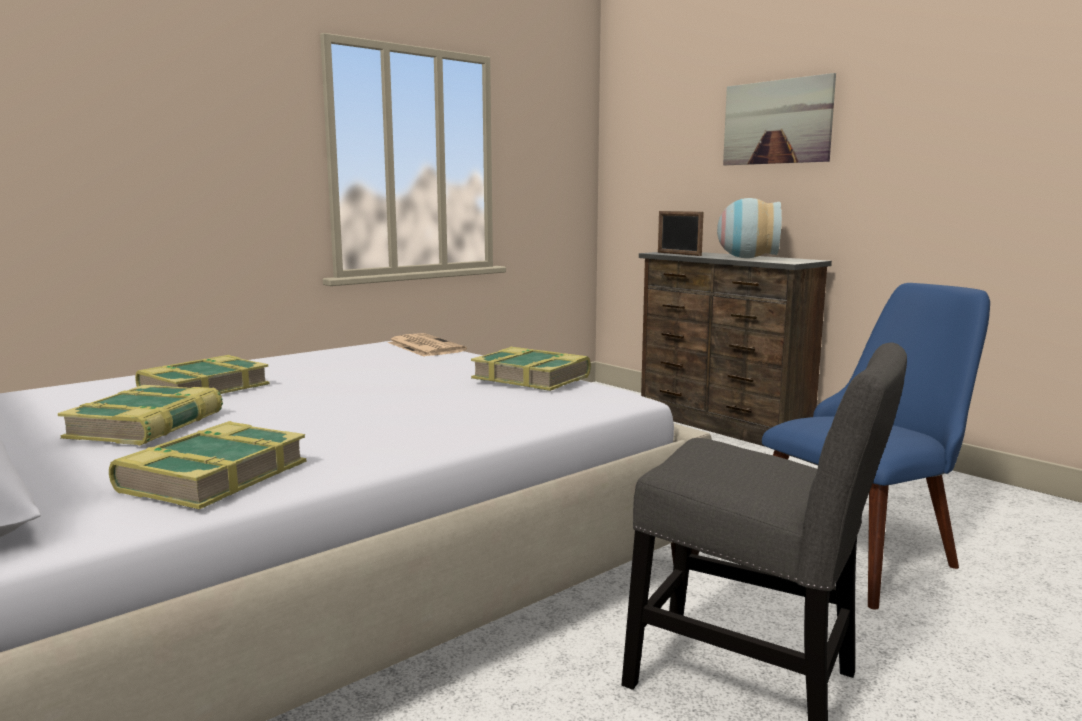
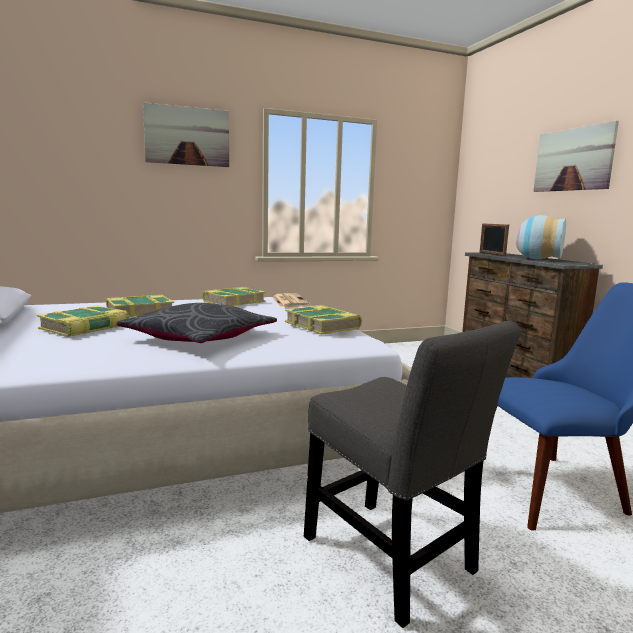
camera: 20 degrees right, 0 degrees up
book [109,421,306,509] -> book moved to [202,287,266,306]
none -> grey pillow [116,303,277,343]
none -> picture [143,102,229,167]

